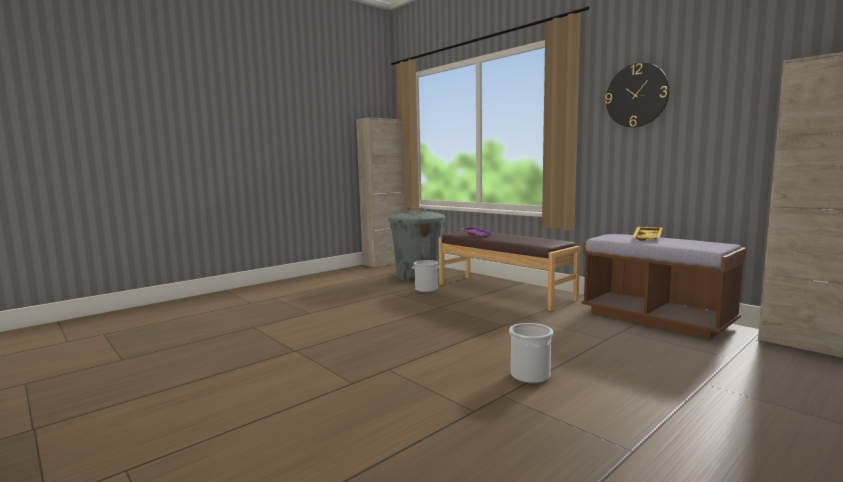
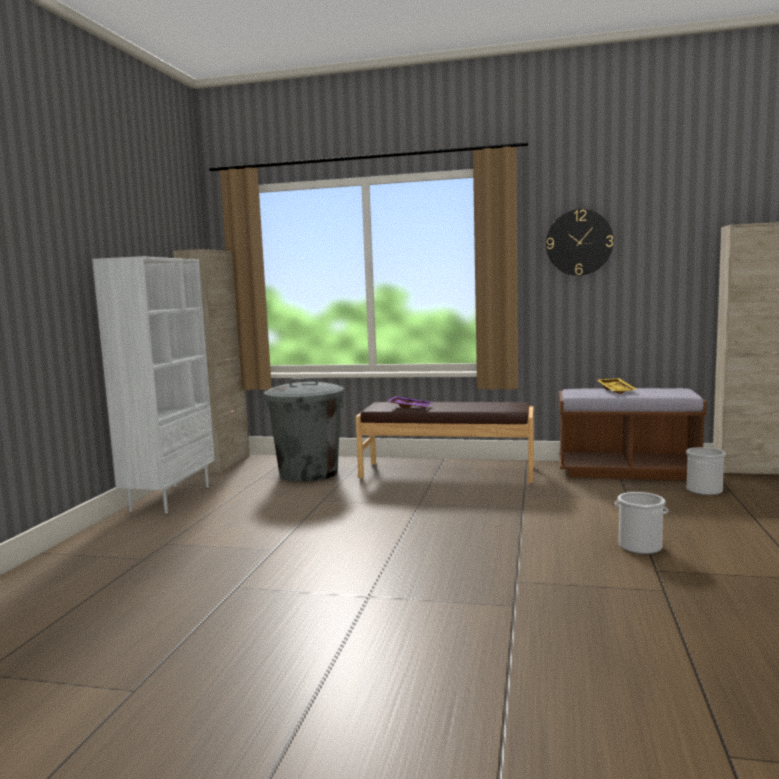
camera: 35 degrees left, 0 degrees up
bucket [412,260,440,292] -> bucket moved to [686,447,726,495]
none -> white bookcase [92,256,215,514]

